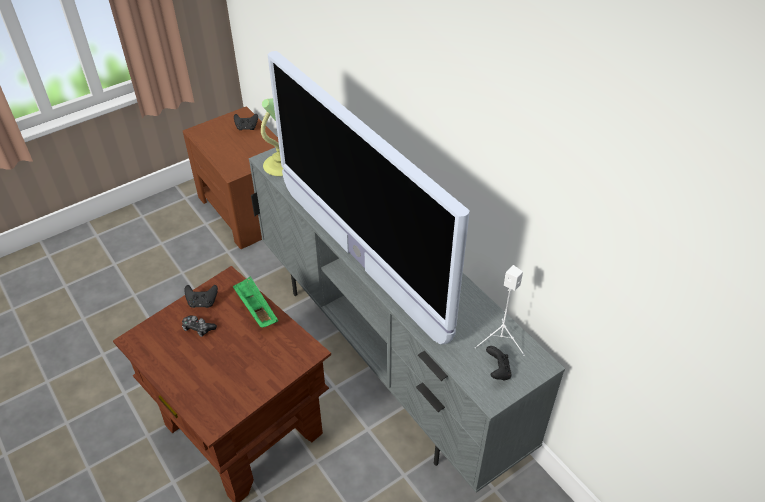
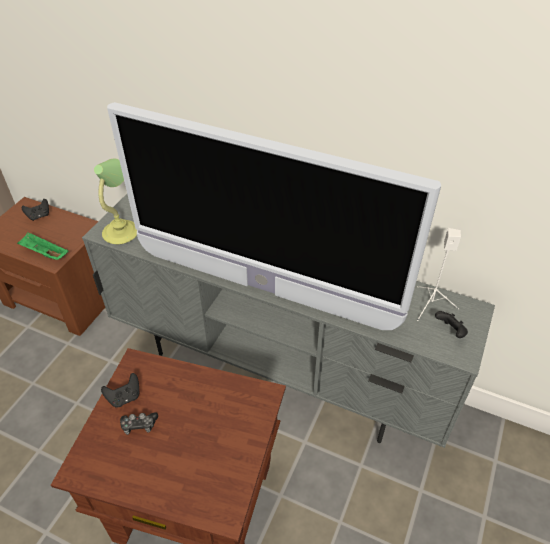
camera: 30 degrees left, 0 degrees up
green tray [233,277,278,328] -> green tray moved to [17,232,69,260]

